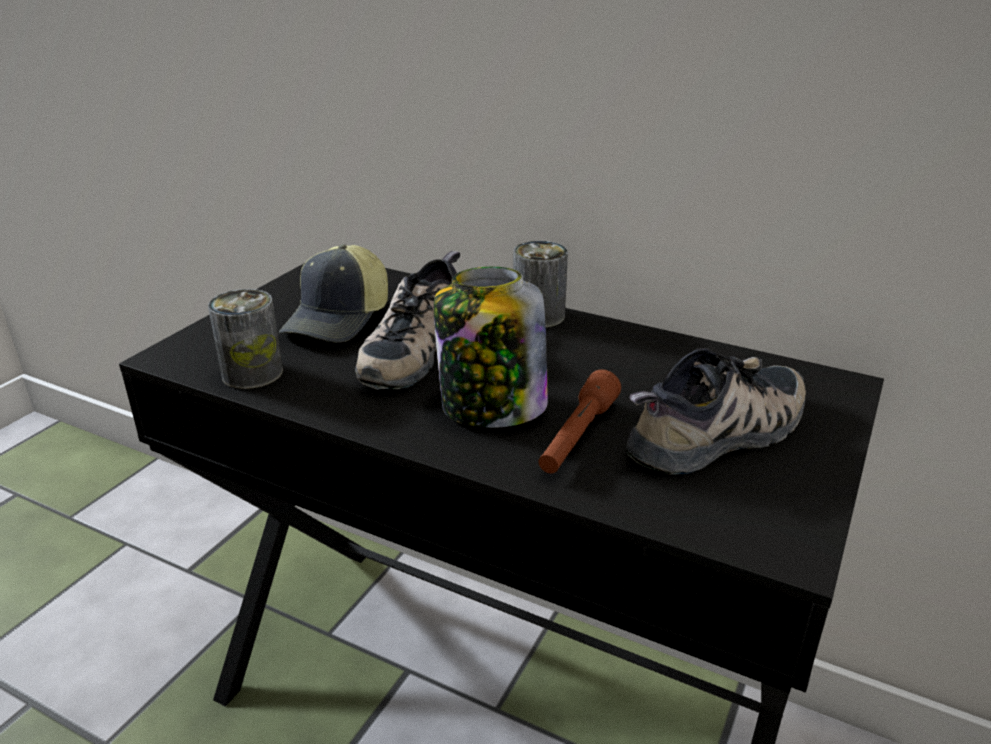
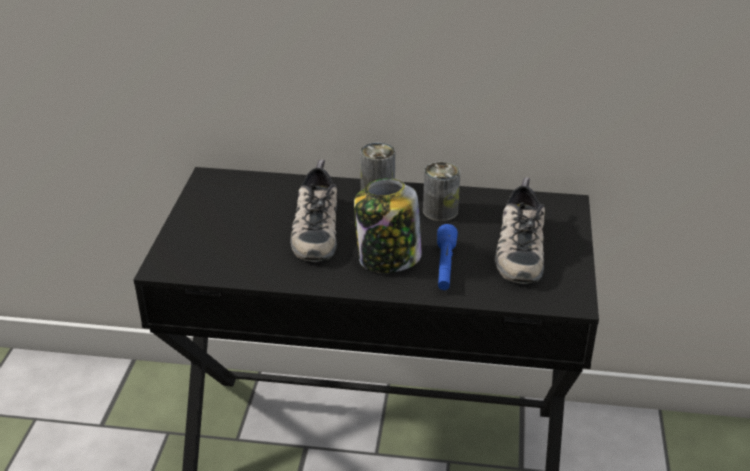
camera: 20 degrees left, 5 degrees up
can [208,289,283,389] -> can moved to [423,162,460,221]
cap [279,244,388,343] -> none
brown flashlight [538,369,621,473] -> blue flashlight [437,224,458,290]
shoe [626,349,806,475] -> shoe turned 150 degrees clockwise [495,177,545,284]

